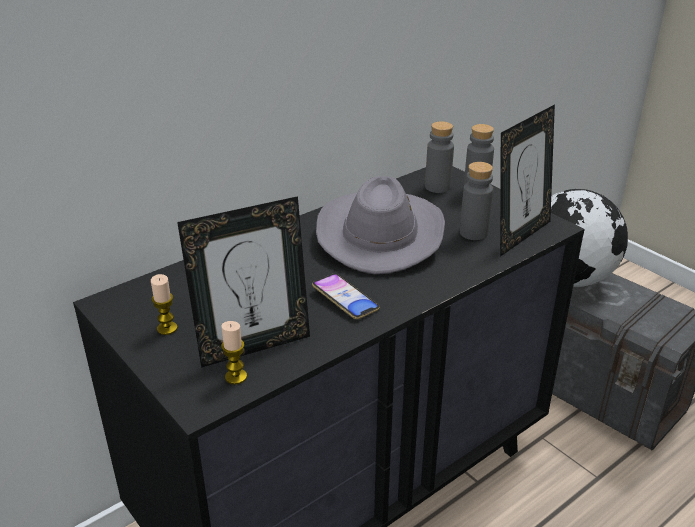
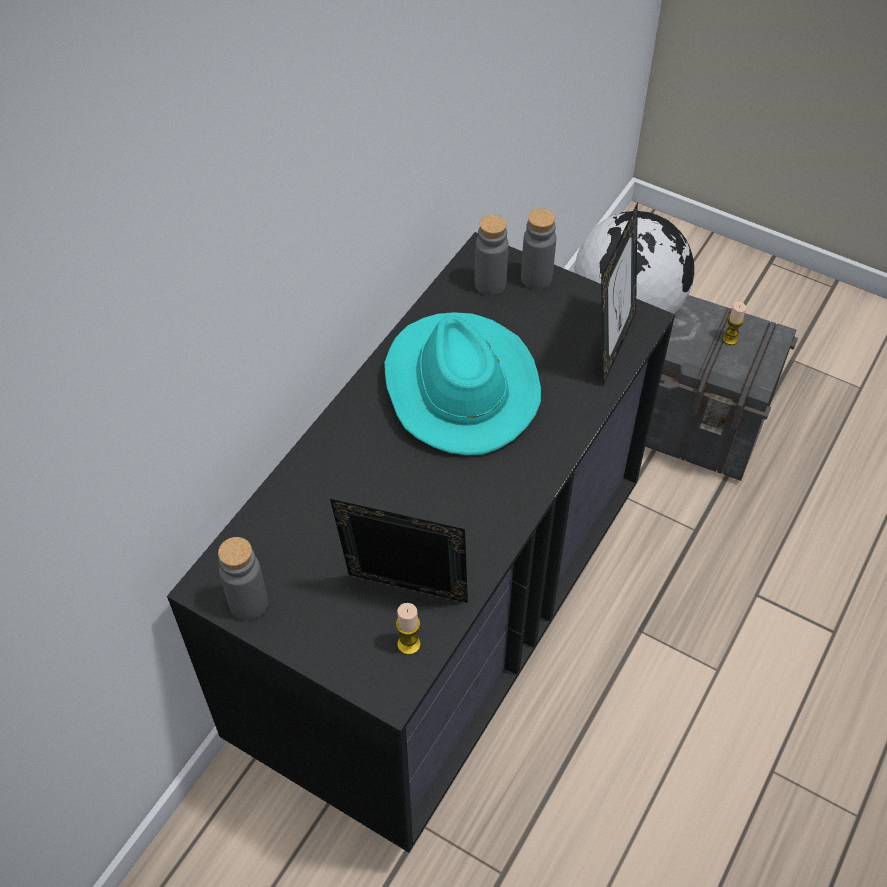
camera: 20 degrees left, 20 degrees up
candle [151,274,178,335] -> candle moved to [722,301,746,345]
picture frame [177,196,310,368] -> picture frame turned 120 degrees counterclockwise [330,499,468,603]
phone [312,274,380,319] -> none
grey hat [316,176,445,275] -> turquoise hat [384,312,541,455]
grey bottle [460,162,493,240] -> grey bottle moved to [218,537,268,620]

